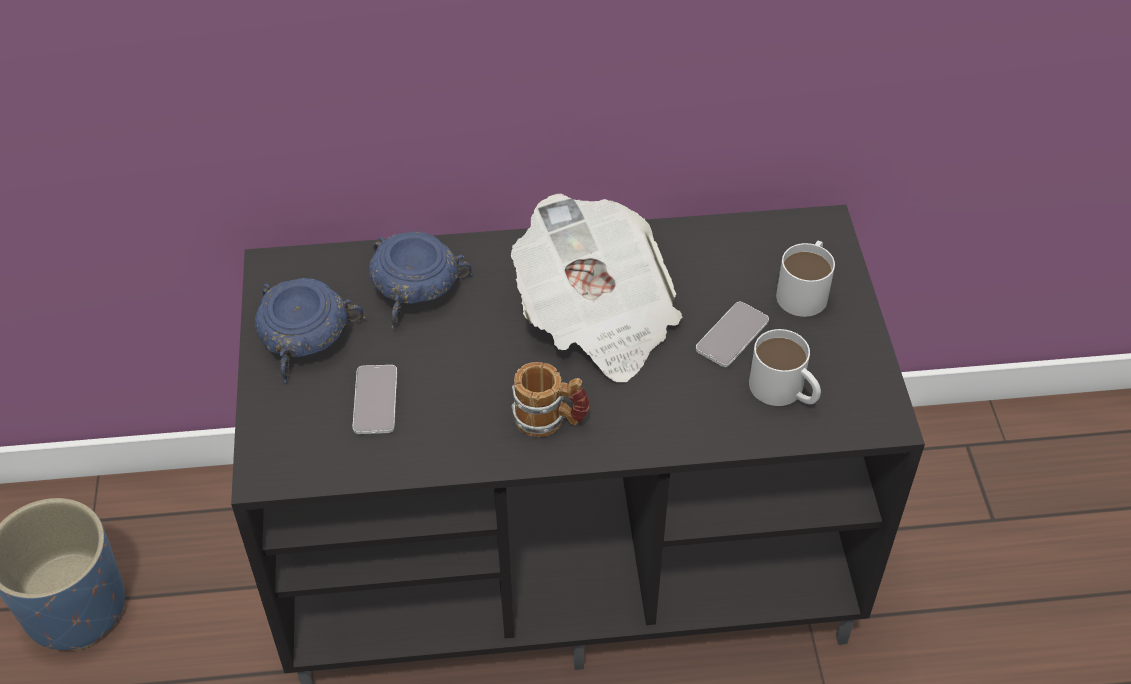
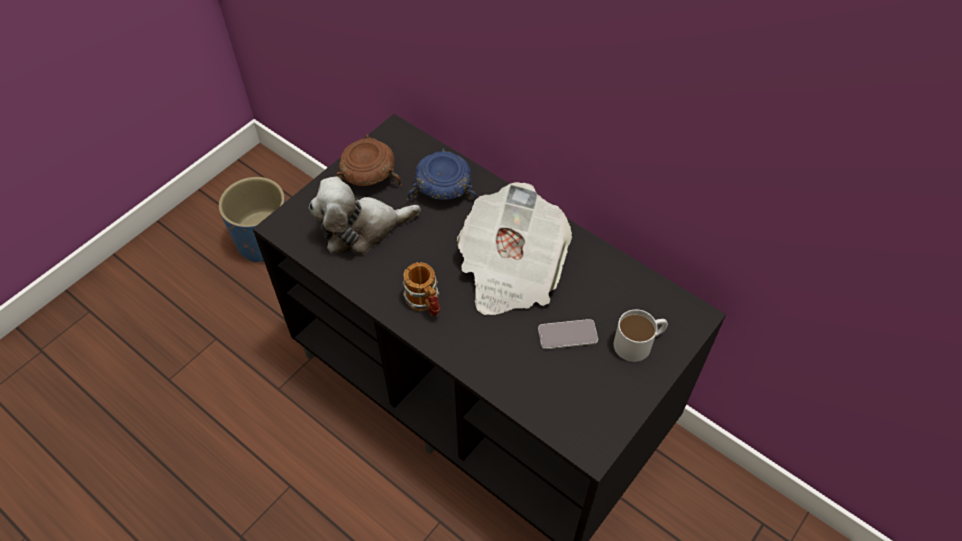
camera: 45 degrees right, 5 degrees up
blue bowl [255,278,366,384] -> brown bowl [337,134,402,186]
phone [353,365,397,434] -> plush toy [309,177,421,255]
white mug [749,329,821,406] -> none

